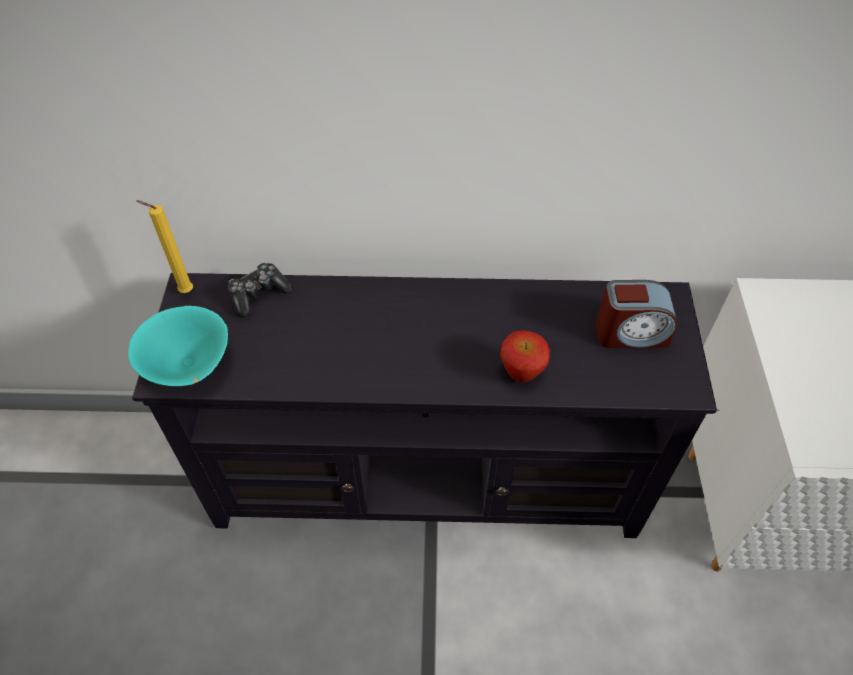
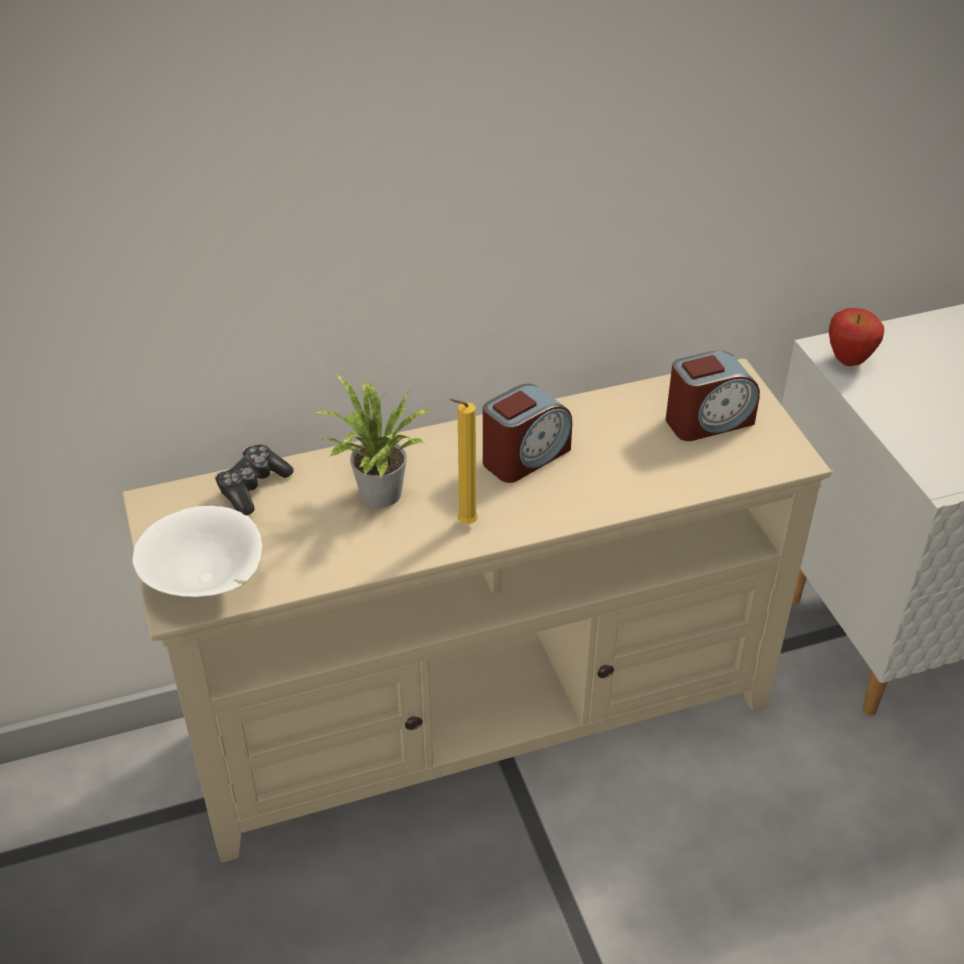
camera: 20 degrees left, 10 degrees down
turquoise bowl [128,306,228,386] -> white bowl [133,506,262,597]
black tv stand [132,273,719,538] -> beige tv stand [122,358,833,863]
yellow candle [136,200,193,293] -> yellow candle moved to [450,399,478,524]
apple [500,330,550,382] -> apple moved to [829,308,884,366]
none -> potted plant [314,374,431,508]
none -> alarm clock [483,384,572,483]

